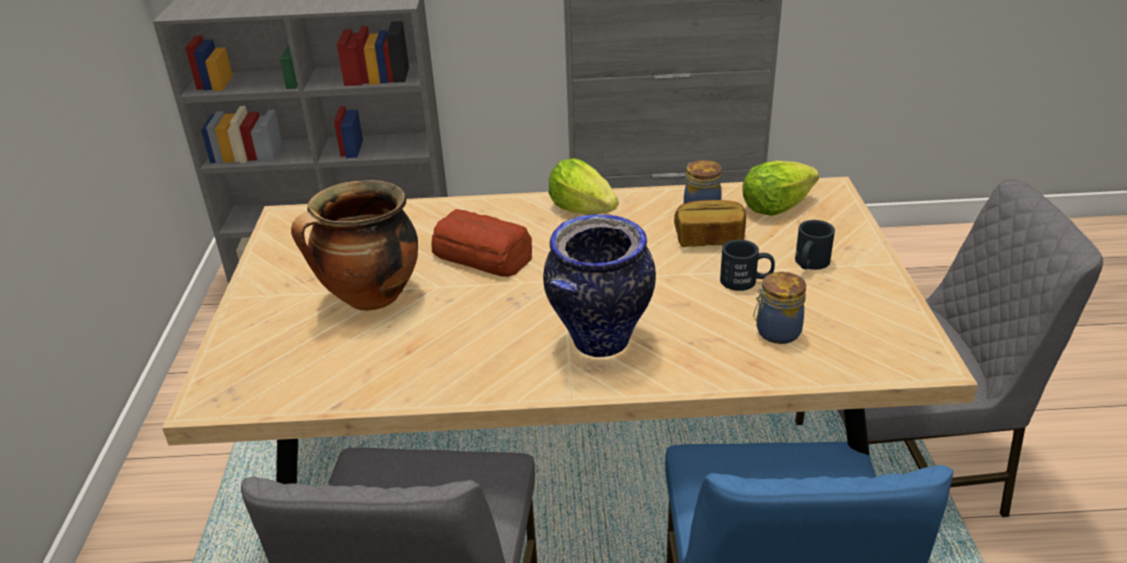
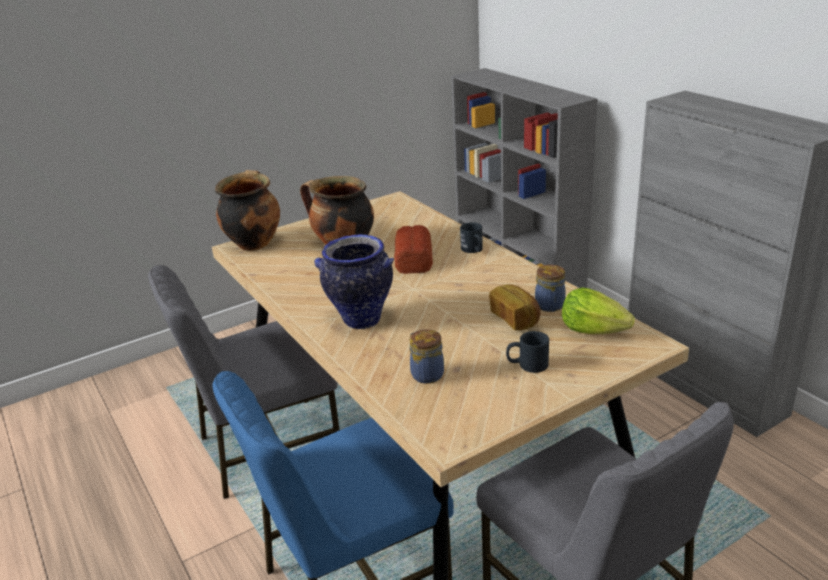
camera: 60 degrees right, 5 degrees down
lettuce [549,158,618,215] -> none
black mug [720,239,775,291] -> black mug moved to [460,222,483,253]
none -> cooking pot [215,170,280,251]

